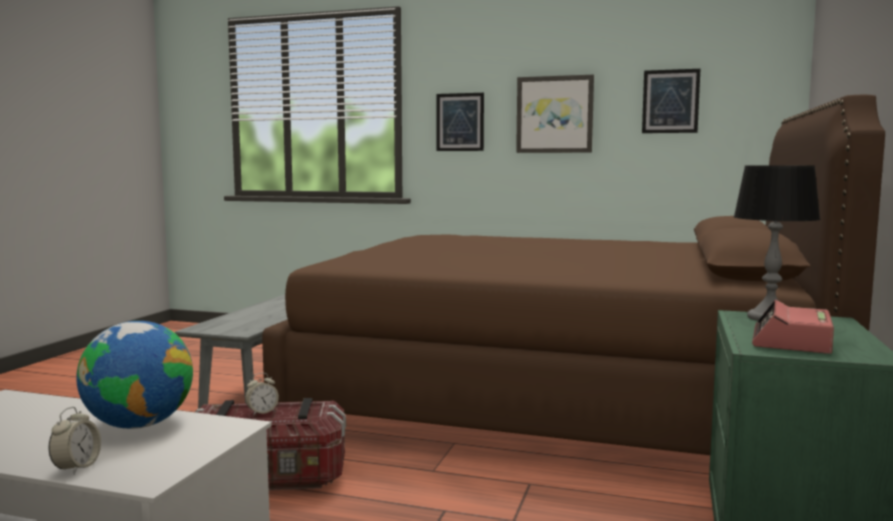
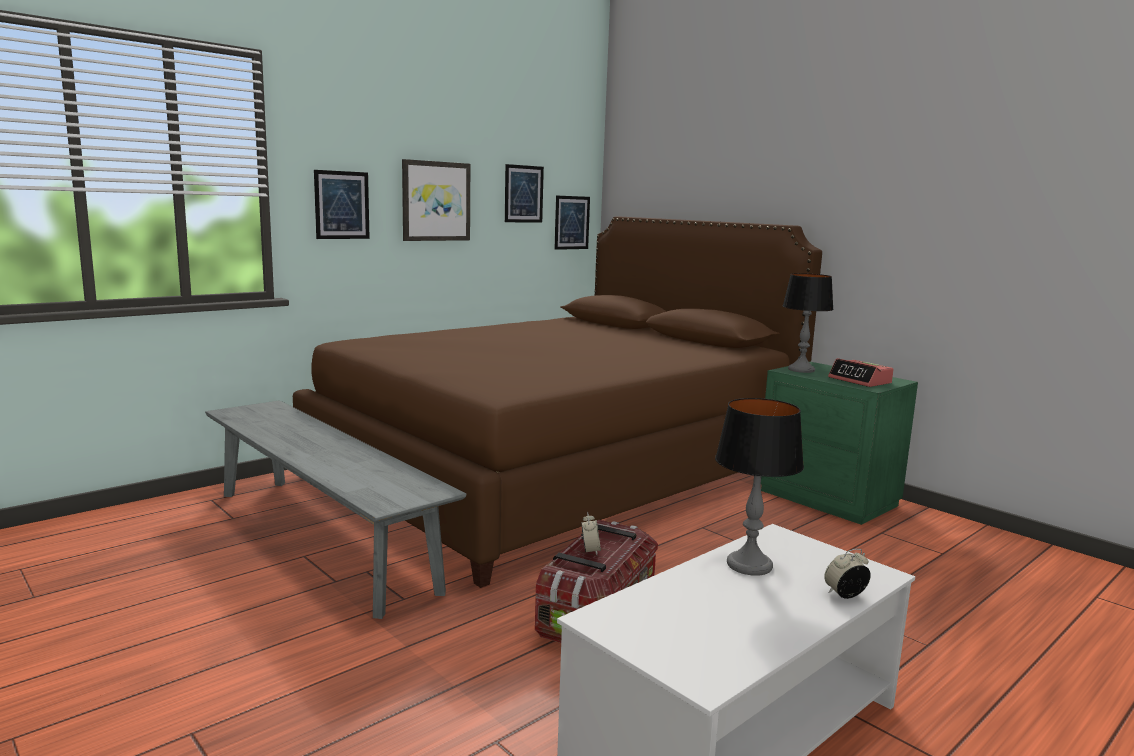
camera: 60 degrees left, 5 degrees up
alarm clock [49,407,101,475] -> alarm clock turned 60 degrees counterclockwise [824,549,871,599]
globe [76,321,193,429] -> table lamp [715,398,804,576]
none -> picture [554,196,590,250]

